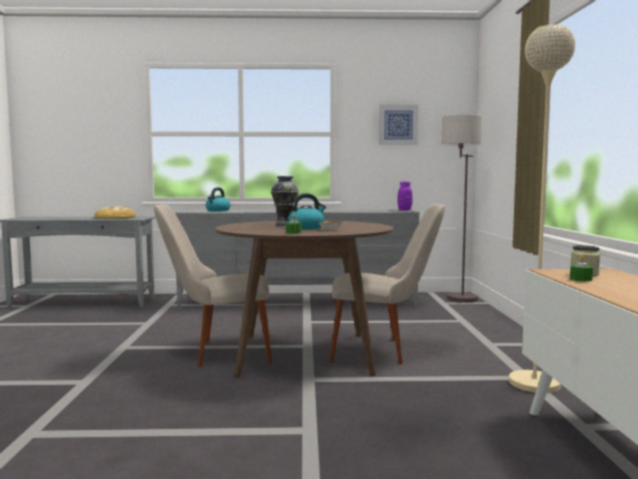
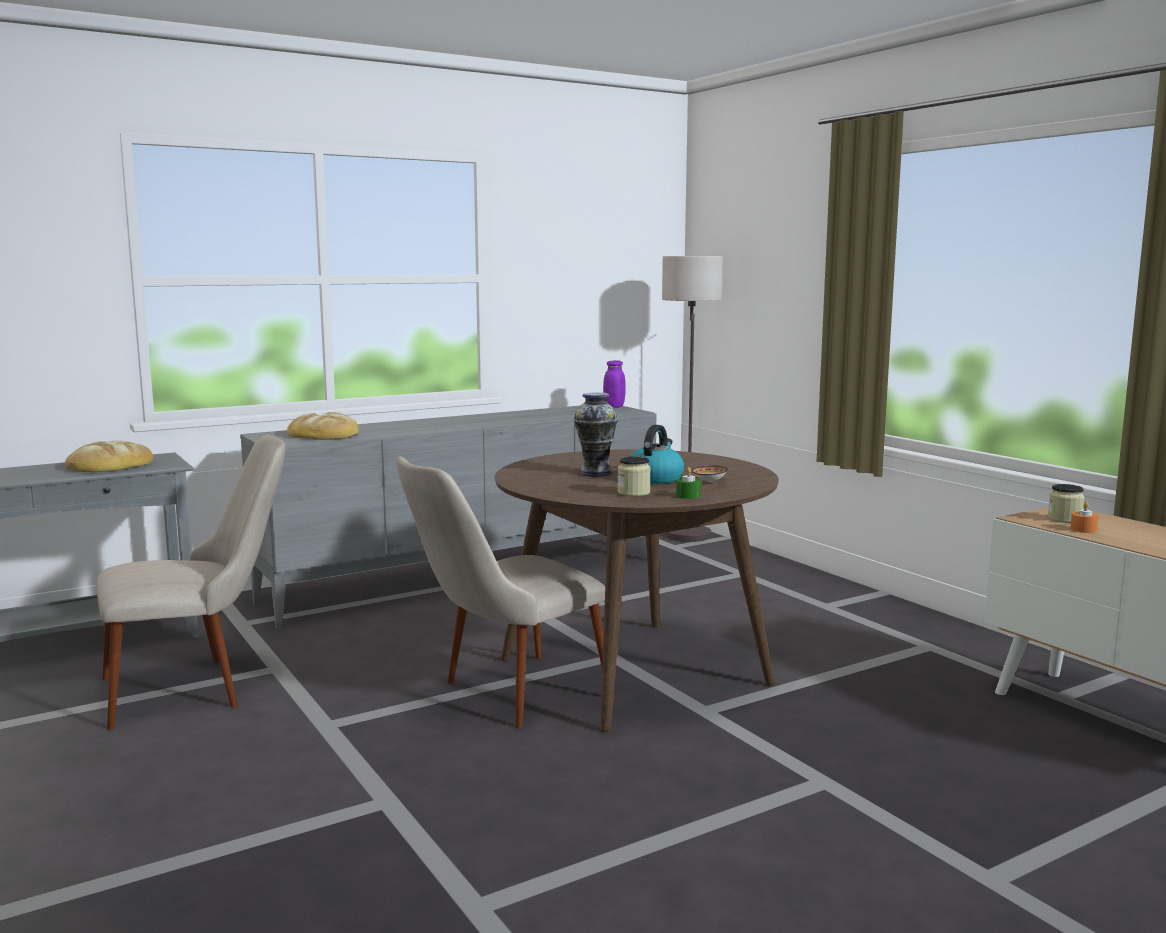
camera: 30 degrees left, 5 degrees up
kettle [206,187,230,211] -> bread [287,412,359,440]
beige chair [330,204,445,364] -> beige chair moved to [97,435,285,730]
picture [379,105,418,145] -> none
beige floor lamp [509,24,575,393] -> none
green candle [570,255,593,282] -> orange candle [1070,502,1099,533]
none -> jar [618,456,651,496]

